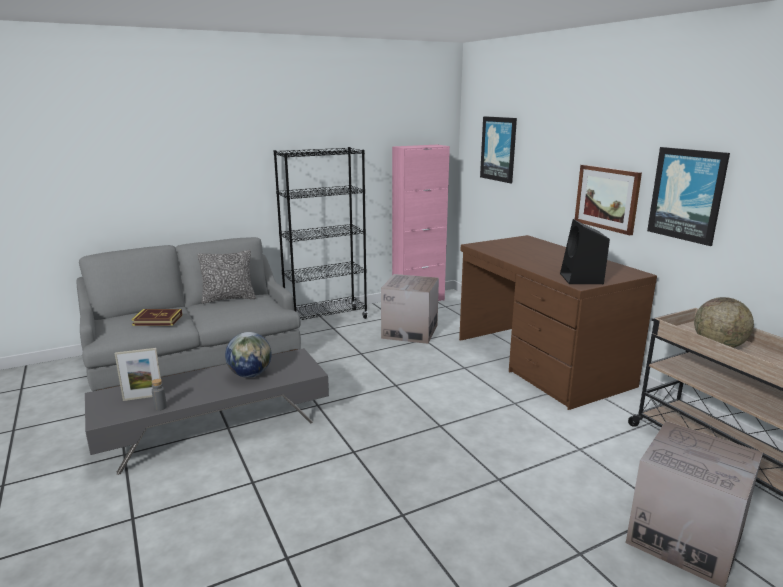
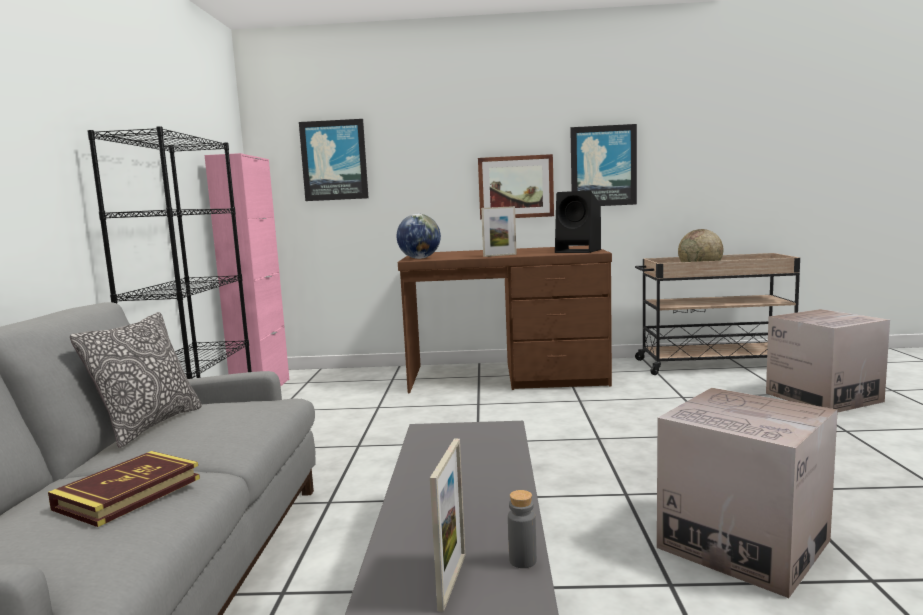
camera: 60 degrees left, 10 degrees down
globe [225,332,272,378] -> globe moved to [397,214,441,259]
cardboard box [381,274,439,344] -> cardboard box moved to [657,388,838,598]
none -> picture frame [481,206,517,257]

